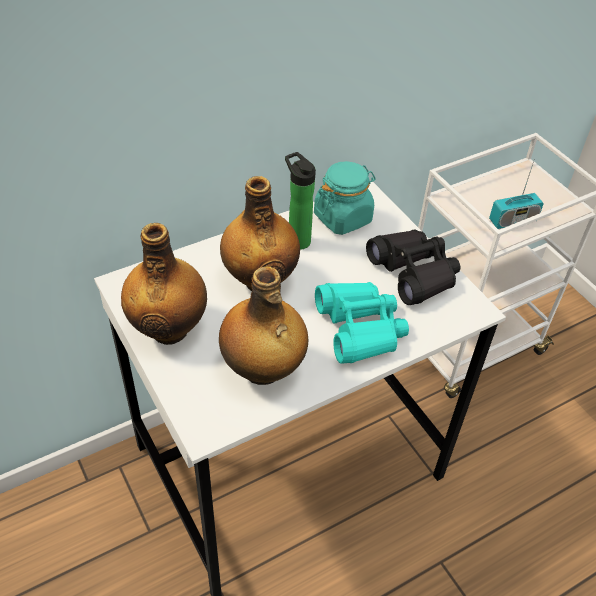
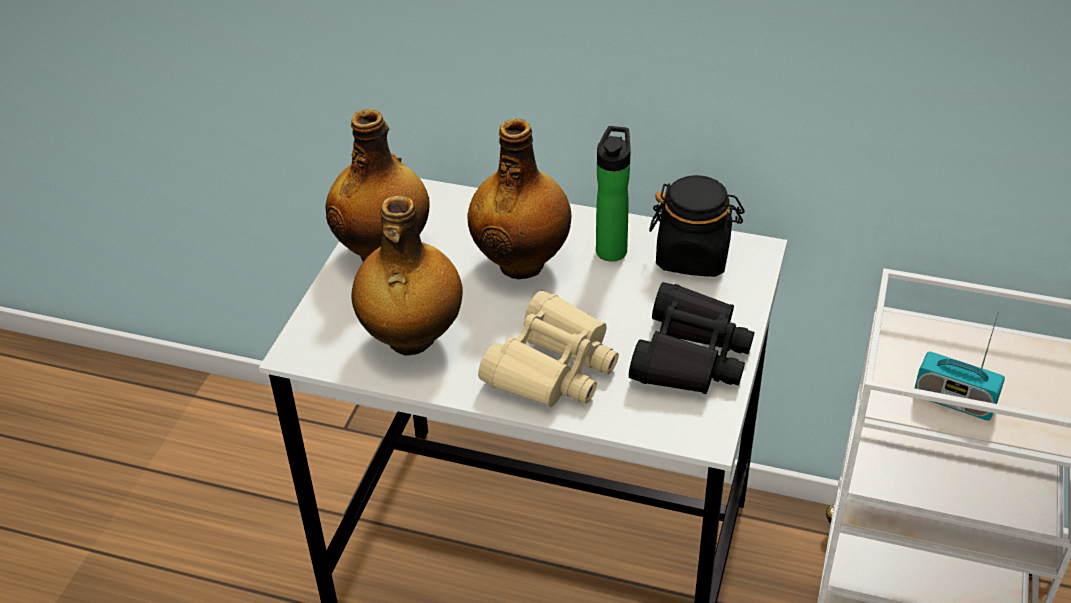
camera: 50 degrees right, 5 degrees down
turquoise jar [314,161,376,235] -> black jar [649,175,745,277]
turquoise binoculars [315,282,409,364] -> beige binoculars [478,290,619,407]

